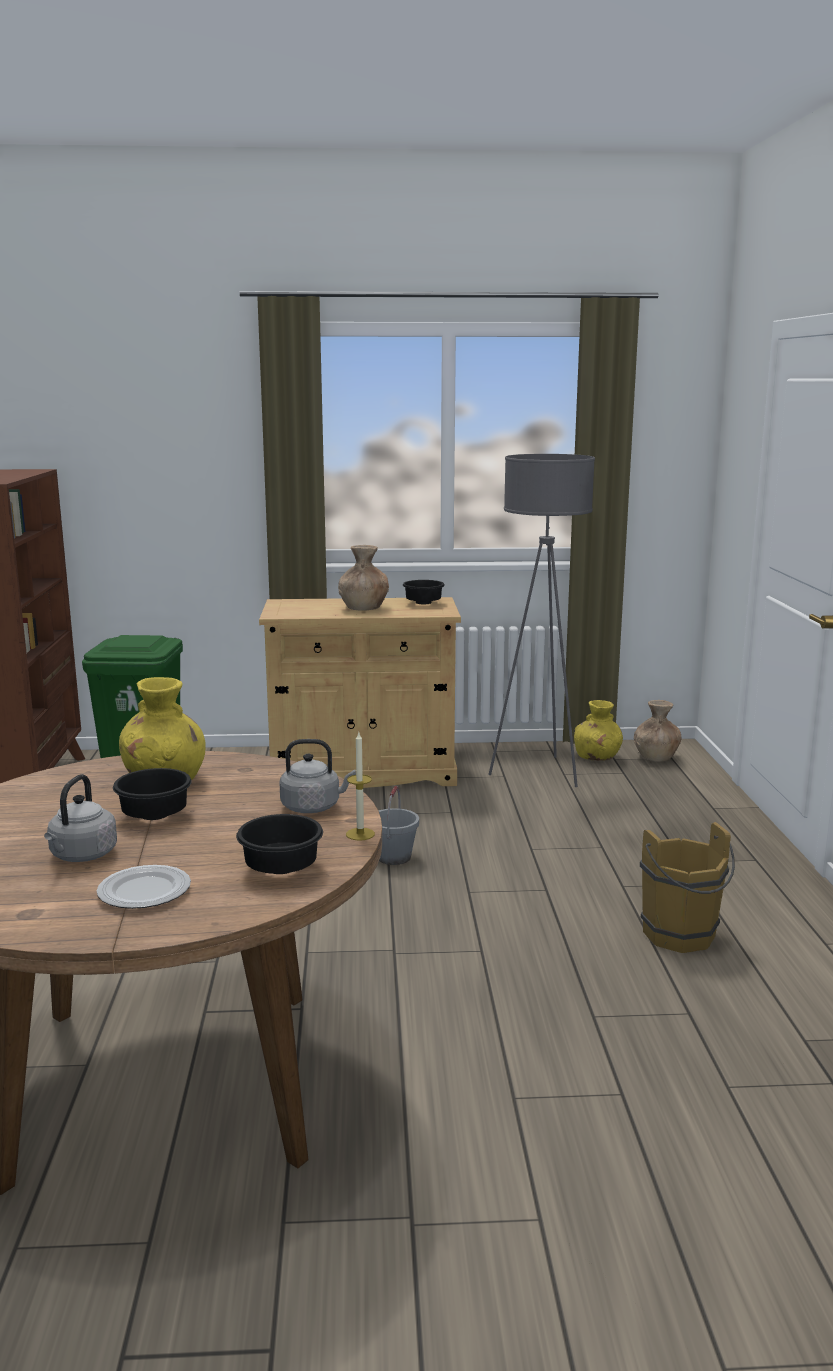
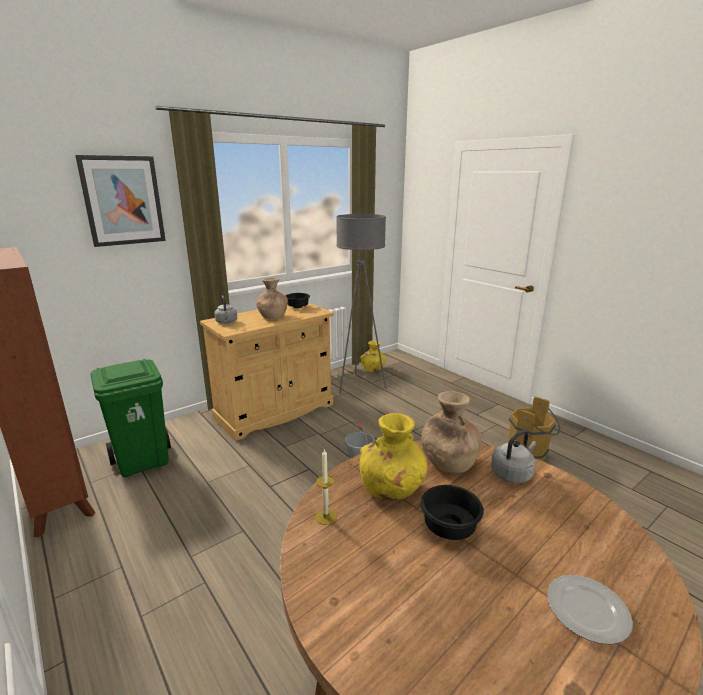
camera: 35 degrees left, 5 degrees up
grey kettle [44,774,117,862] -> grey kettle moved to [214,295,237,324]
black bowl [236,814,323,874] -> none
candle [346,733,375,840] -> candle moved to [315,449,337,525]
brown vase [634,700,681,762] -> brown vase moved to [421,391,481,473]
none -> picture [75,155,166,247]

